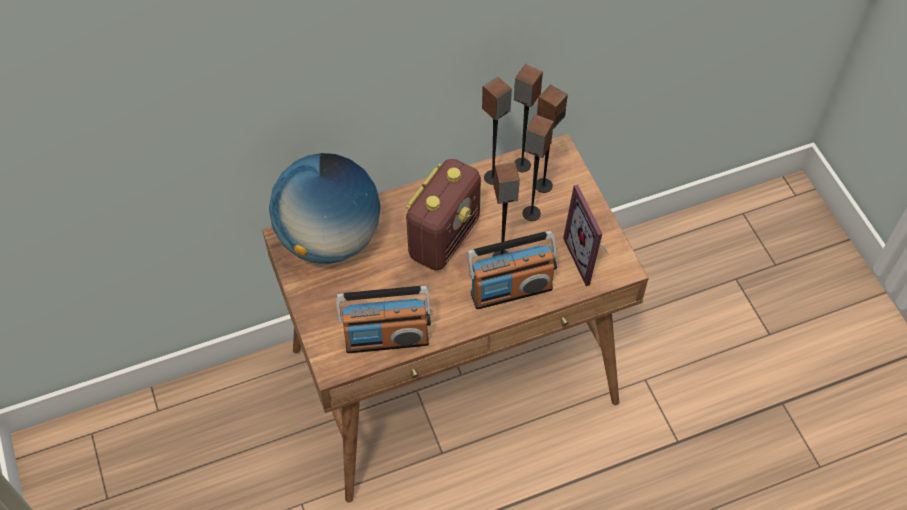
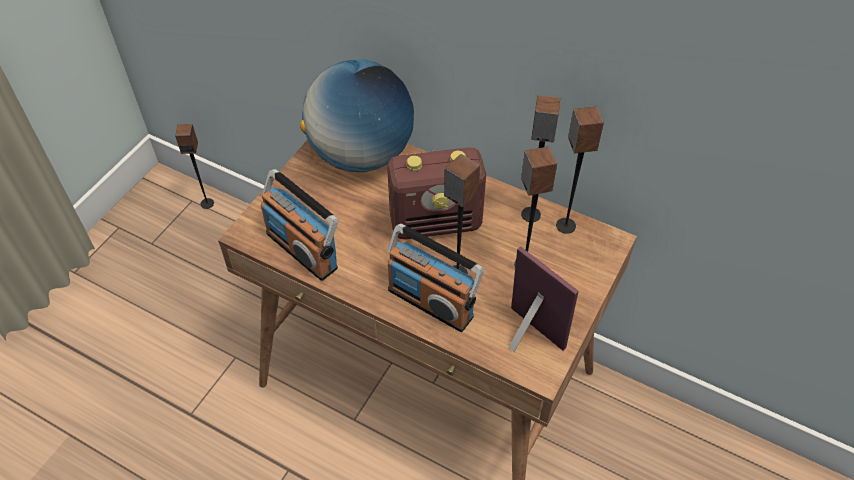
camera: 50 degrees right, 5 degrees down
speaker [536,85,568,193] -> speaker moved to [175,124,214,209]
picture frame [563,185,608,286] -> picture frame turned 105 degrees clockwise [509,246,579,352]

